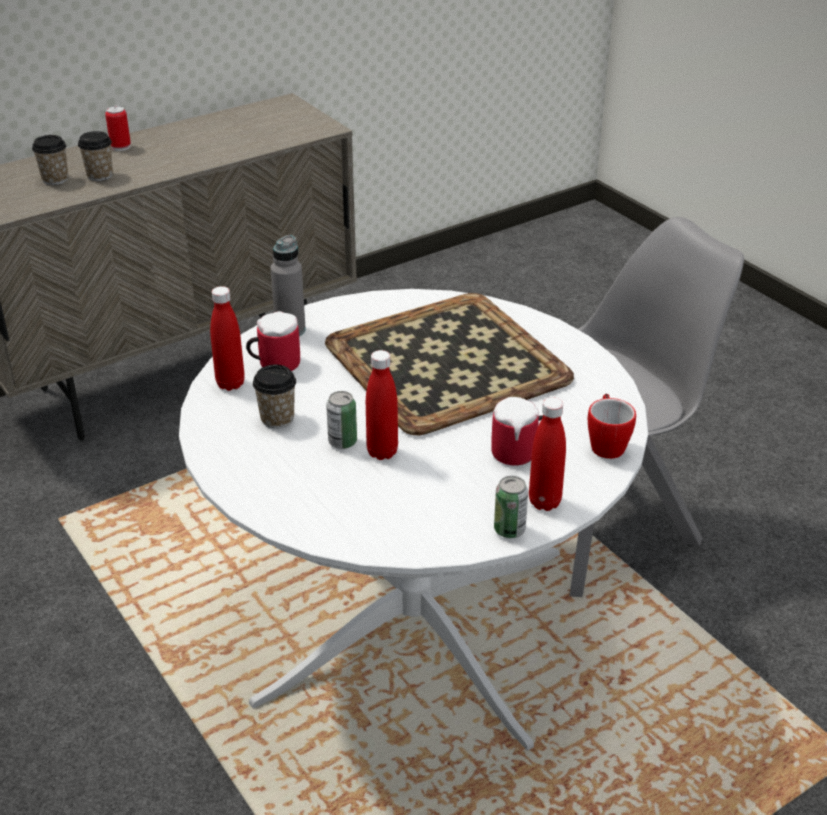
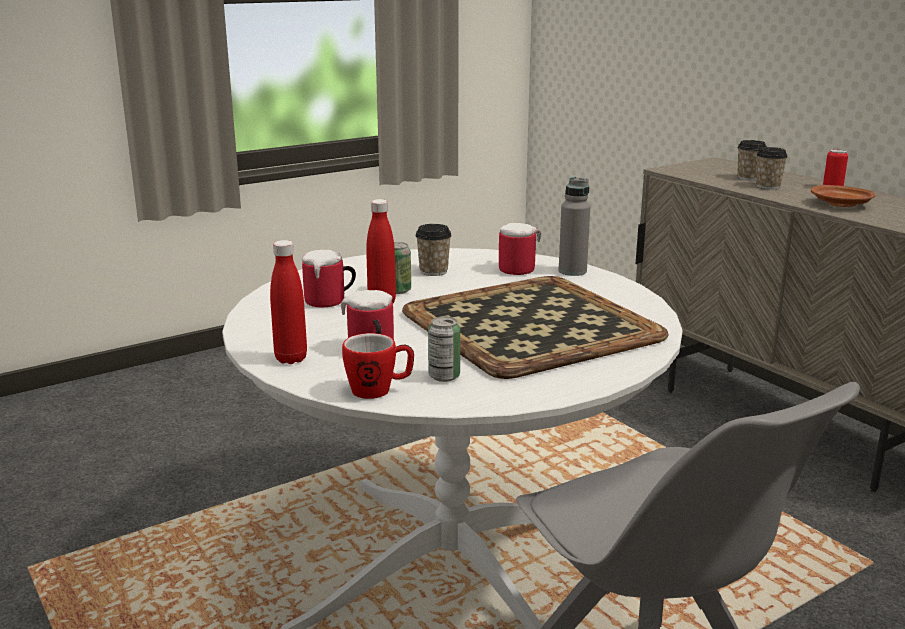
camera: 90 degrees right, 15 degrees down
red bottle [210,286,245,391] -> none
can [494,476,528,538] -> can moved to [428,316,460,382]
none -> mug [302,250,356,307]
none -> brown plate [811,185,875,207]

